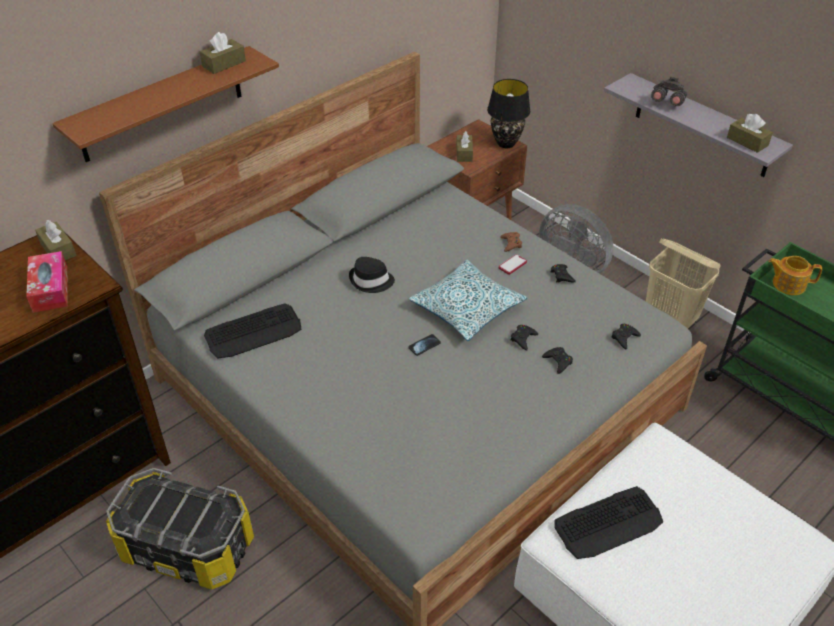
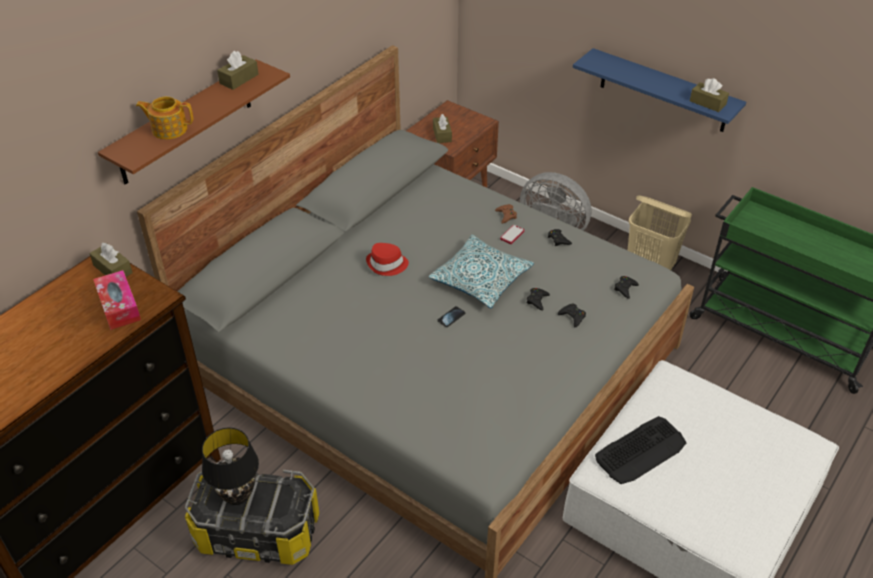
camera: 10 degrees left, 0 degrees up
keyboard [204,303,302,358] -> none
black hat [349,257,395,293] -> red hat [366,243,409,276]
black table lamp [487,79,530,148] -> black table lamp moved to [202,428,259,505]
grey shelf [604,73,793,177] -> blue shelf [573,48,746,132]
grey binoculars [651,77,687,106] -> none
teapot [768,256,822,295] -> teapot moved to [136,96,193,139]

